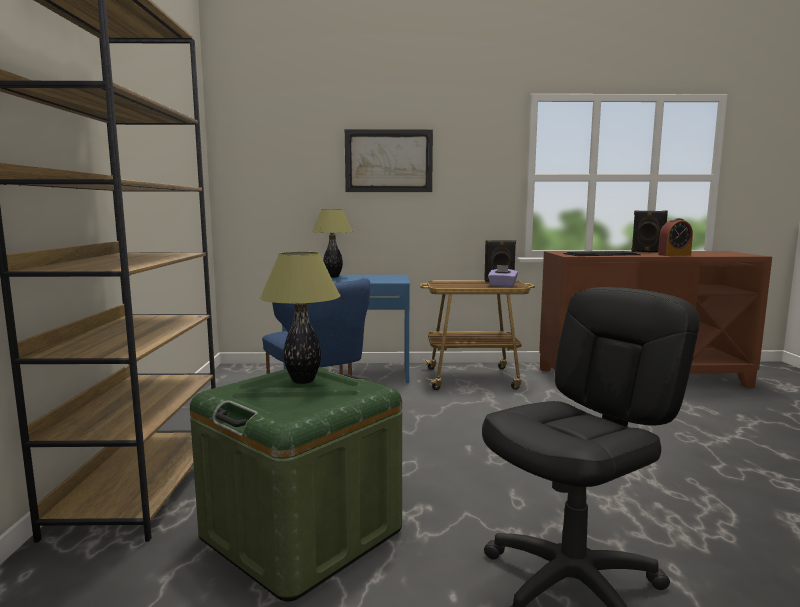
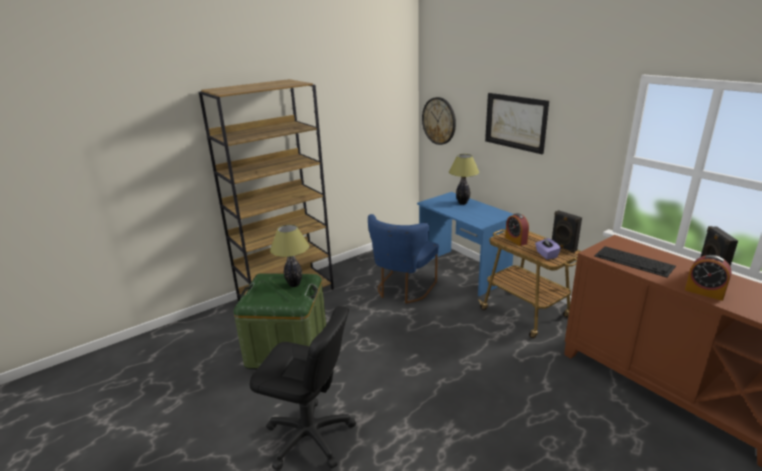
camera: 55 degrees right, 15 degrees up
none -> wall clock [422,97,456,145]
none -> alarm clock [505,213,529,246]

